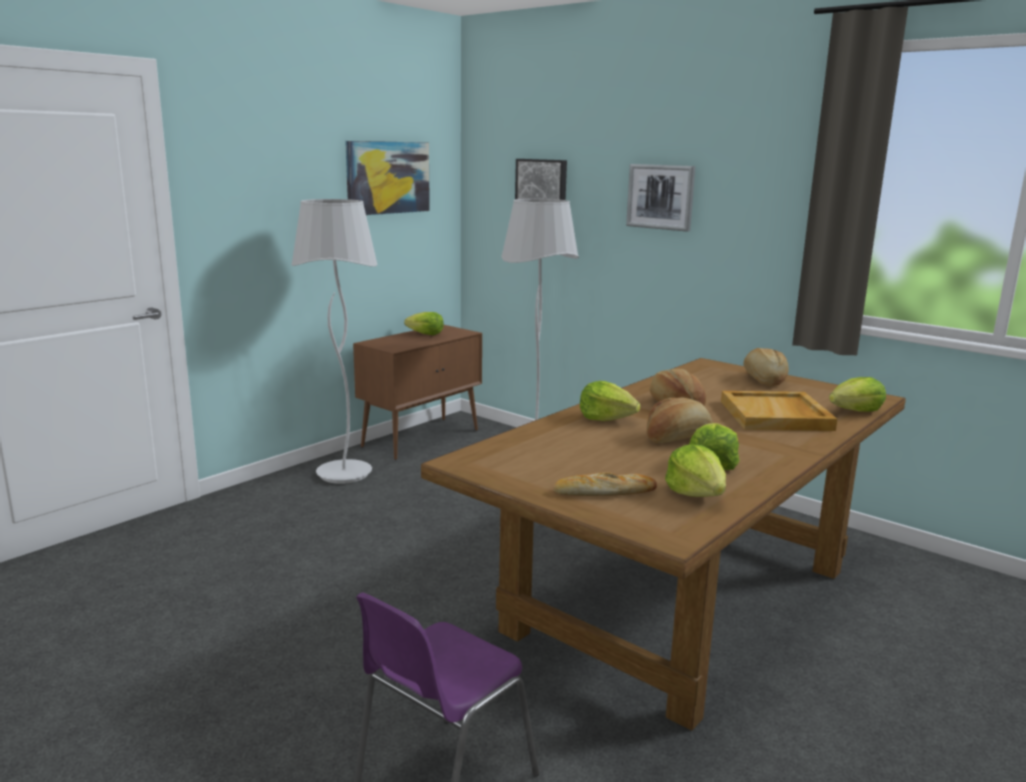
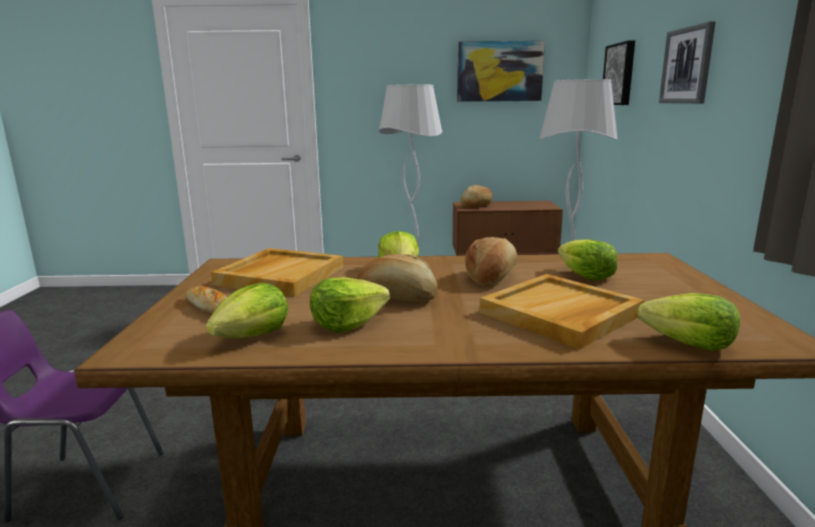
camera: 50 degrees right, 0 degrees up
lettuce [404,312,444,335] -> lettuce moved to [558,239,618,280]
bread [743,348,789,386] -> bread moved to [460,185,492,208]
none -> beige tray [211,248,343,297]

